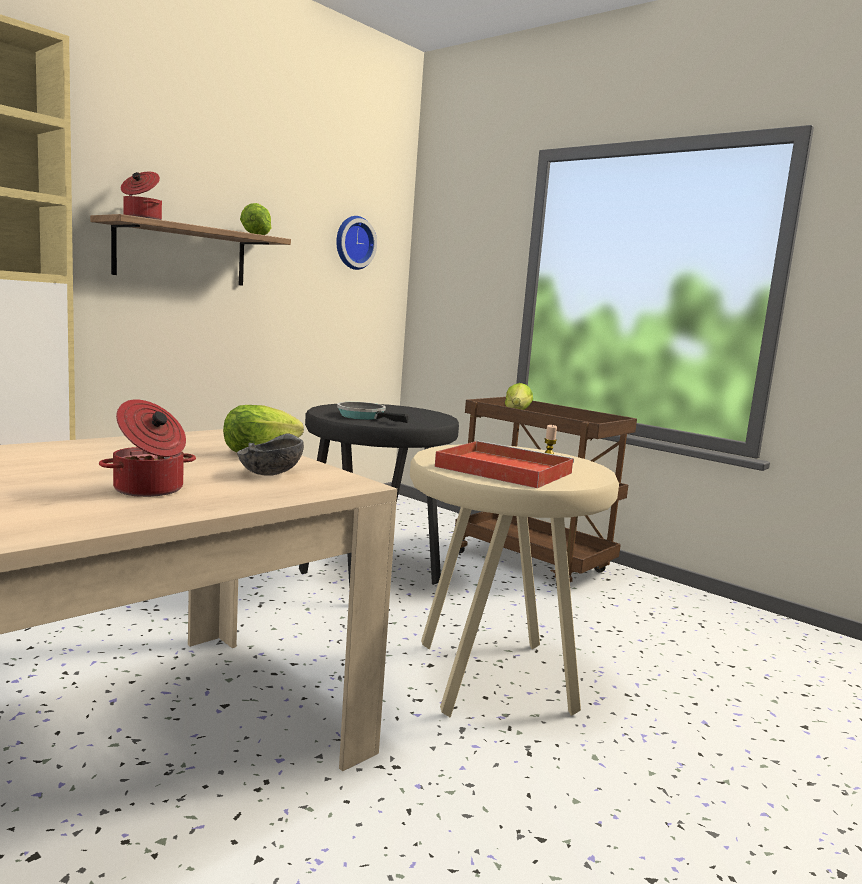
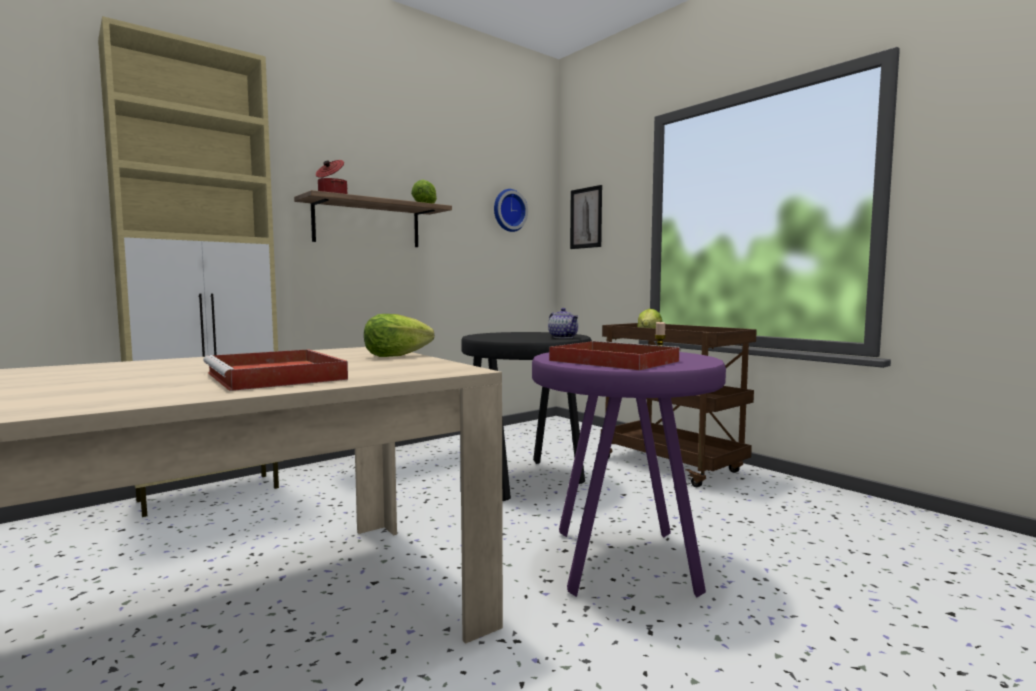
camera: 10 degrees right, 5 degrees down
cooking pot [99,399,196,497] -> red tray [203,349,348,391]
grey bowl [237,433,304,476] -> none
frying pan [337,402,409,423] -> none
beige stool [410,444,619,717] -> purple stool [532,352,726,597]
none -> teapot [548,308,579,339]
none -> picture [570,185,602,249]

